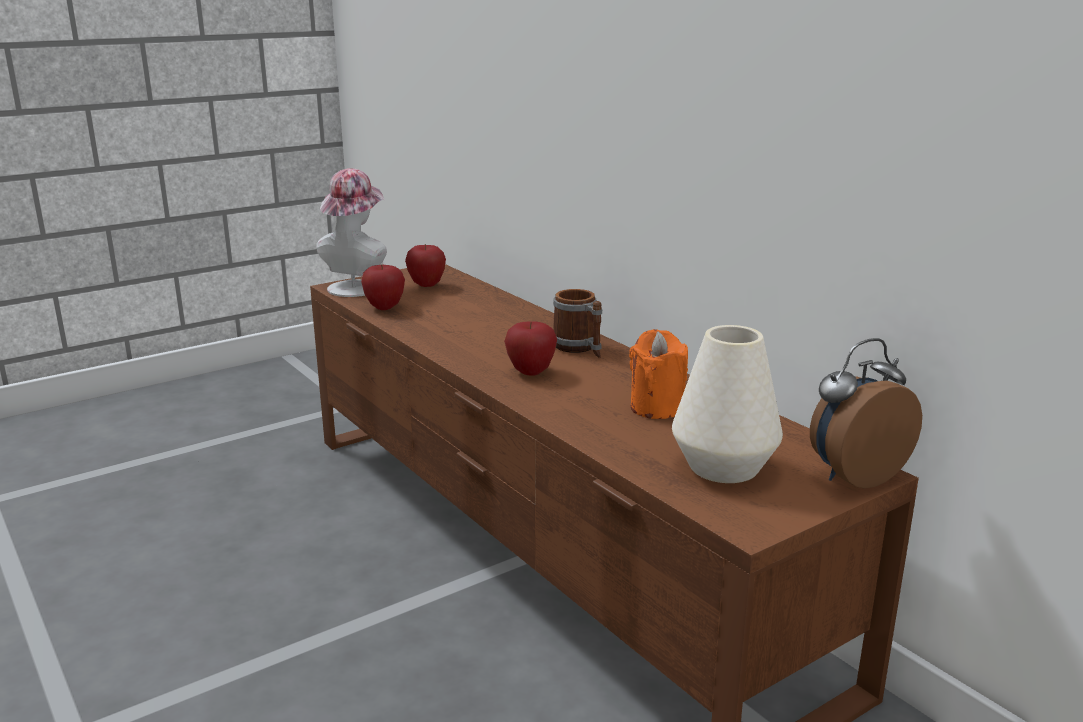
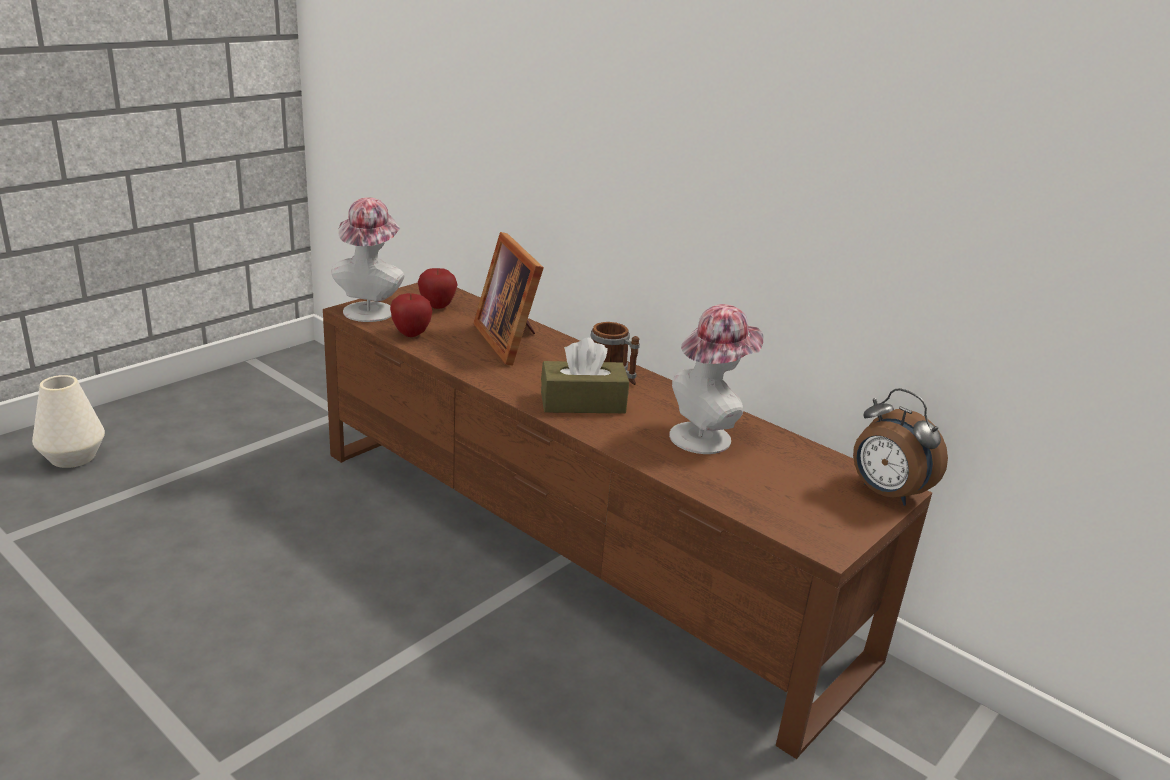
camera: 15 degrees left, 5 degrees up
apple [504,321,557,376] -> brown tissue box [541,338,629,413]
orange candle [629,329,688,419] -> hat [669,304,763,454]
white vase [672,325,783,483] -> white vase moved to [32,375,105,468]
alarm clock [810,338,922,489] -> alarm clock turned 90 degrees counterclockwise [853,388,948,506]
none -> picture frame [473,232,544,365]

